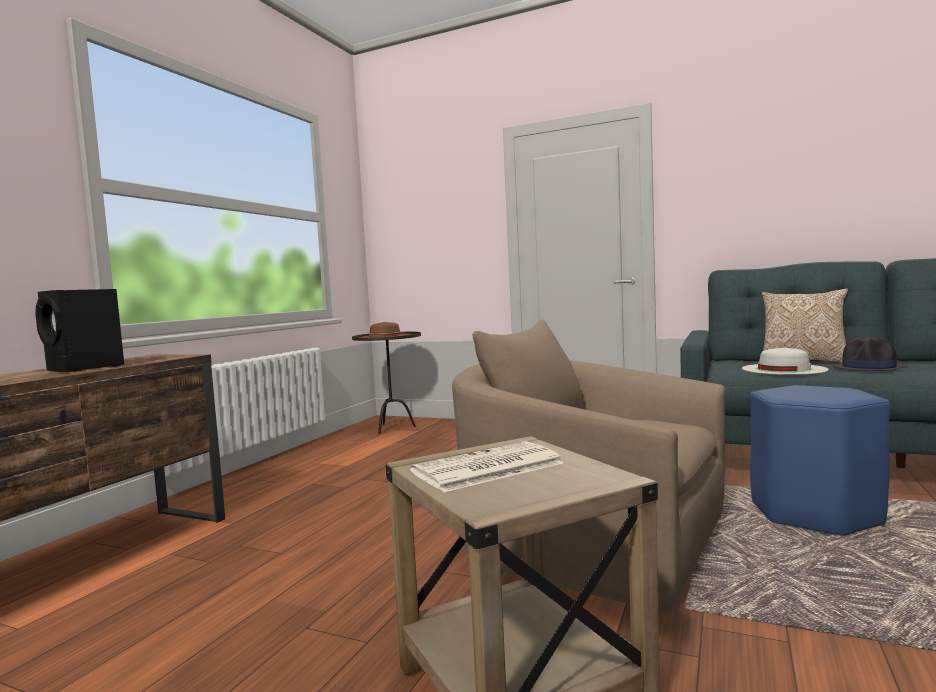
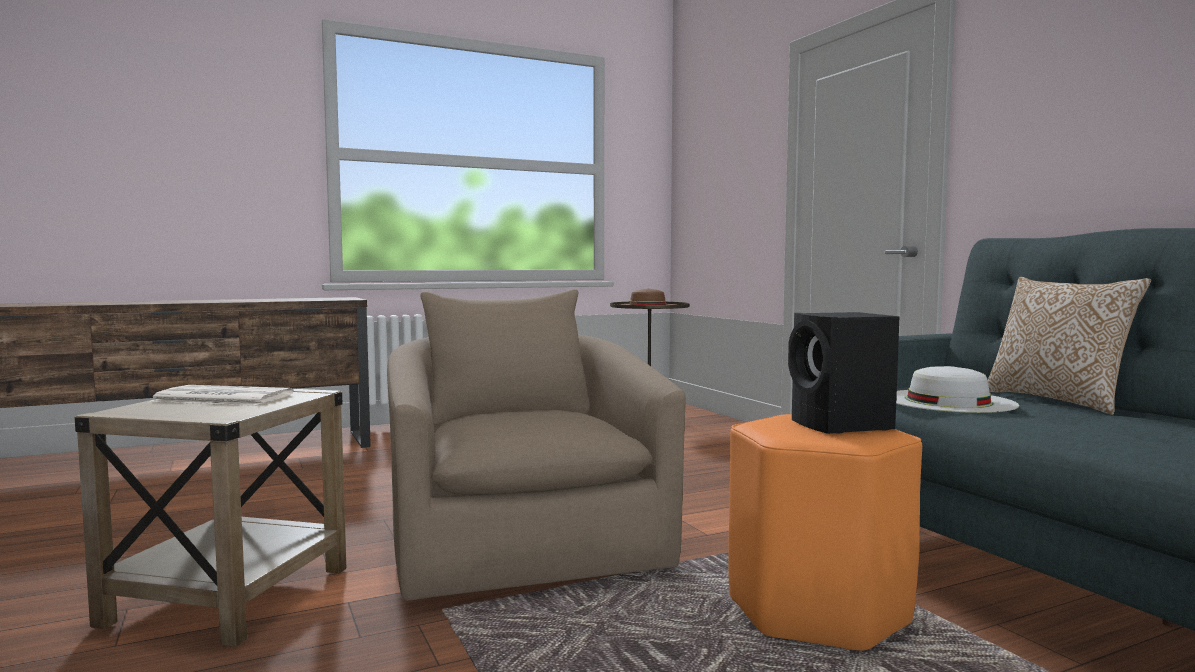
camera: 40 degrees right, 0 degrees up
black speaker [35,289,124,372] -> black speaker moved to [788,312,899,434]
blue stool [750,385,890,536] -> orange stool [728,414,922,651]
black hat [832,337,908,371] -> none

